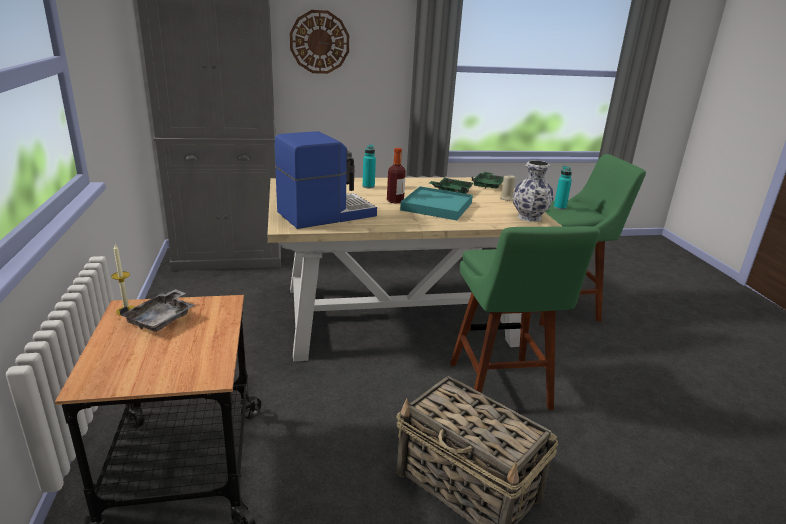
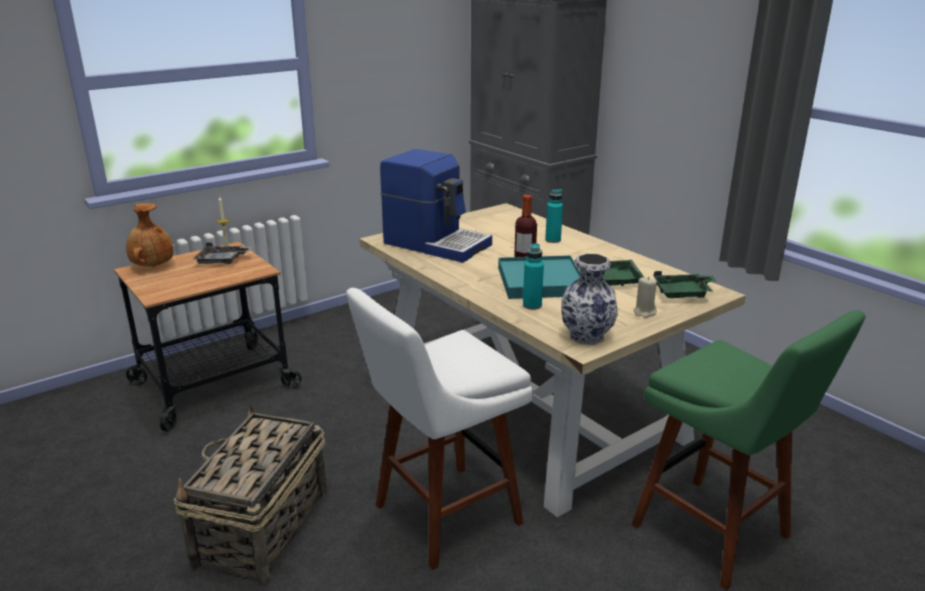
camera: 65 degrees right, 0 degrees up
wall clock [290,10,349,74] -> none
green stool [450,226,600,410] -> white stool [346,288,534,570]
turquoise bottle [554,166,572,210] -> turquoise bottle moved to [523,243,544,310]
none -> brown vase [126,203,173,267]

